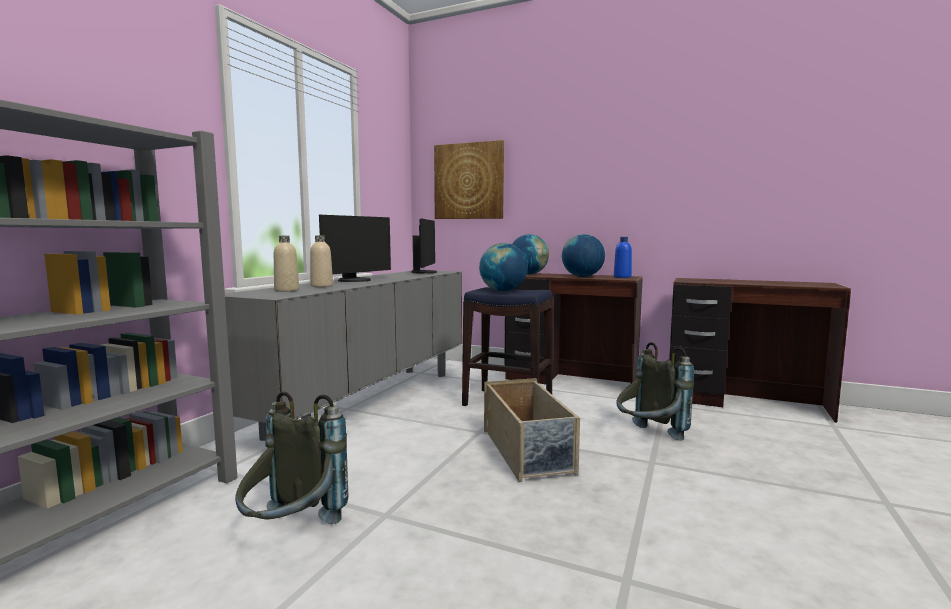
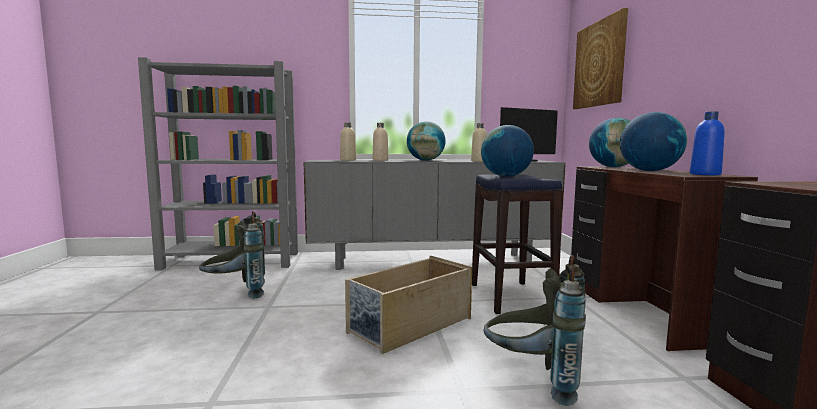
camera: 60 degrees right, 0 degrees up
monitor [319,215,391,282] -> globe [407,121,446,161]
none -> beige bottle [471,123,487,162]

